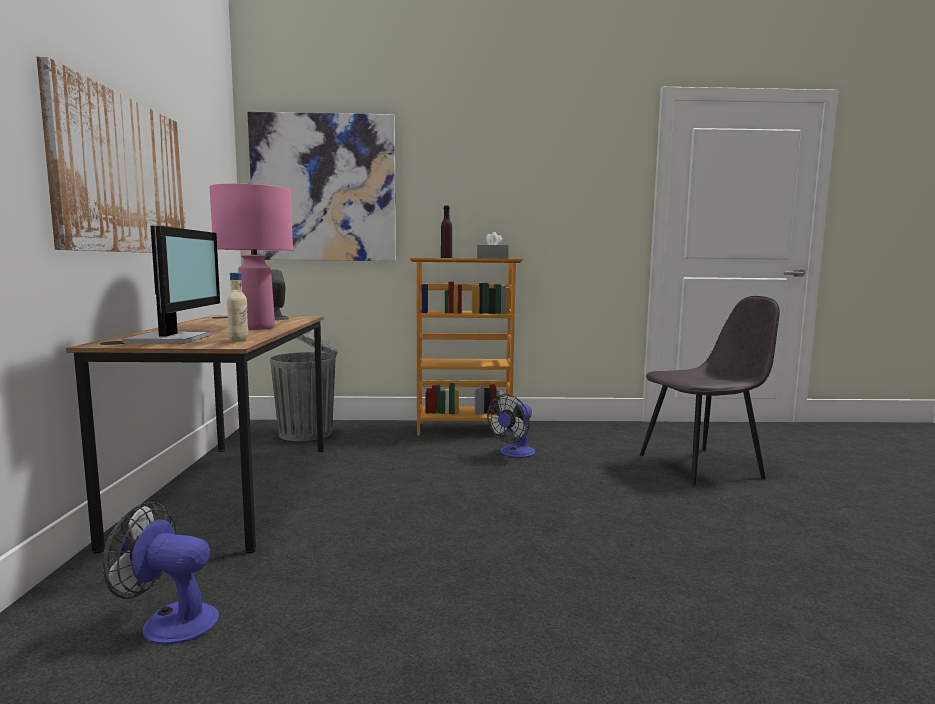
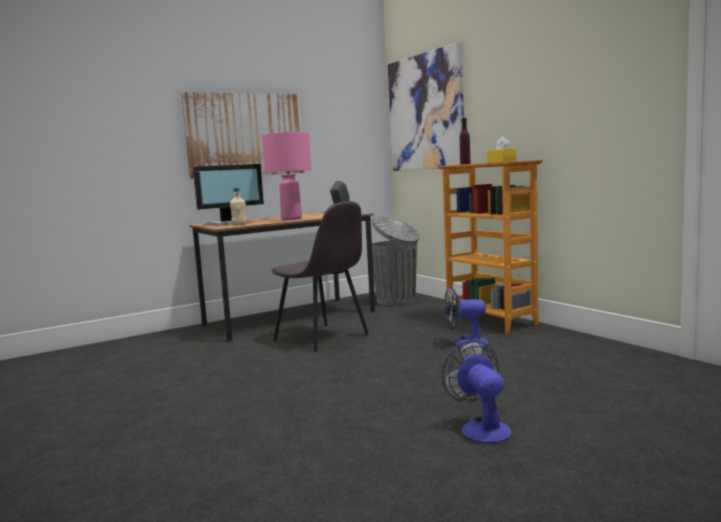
camera: 60 degrees right, 0 degrees up
fan [102,502,219,644] -> fan moved to [442,340,511,443]
grey tissue box [477,232,510,259] -> yellow tissue box [487,137,517,163]
grey chair [640,296,780,485] -> grey chair moved to [272,201,369,352]

